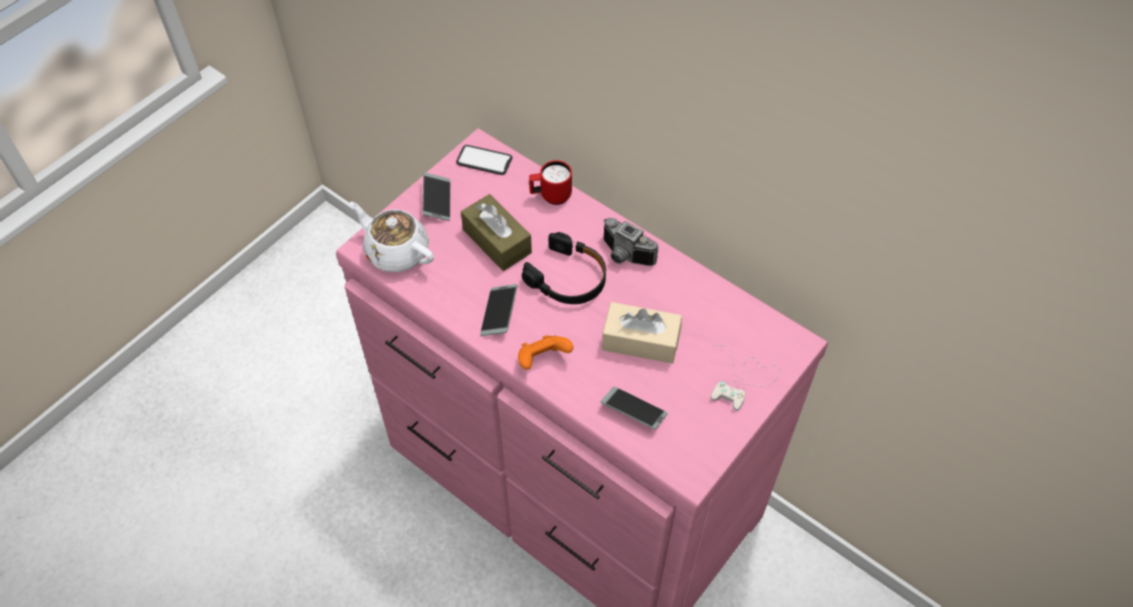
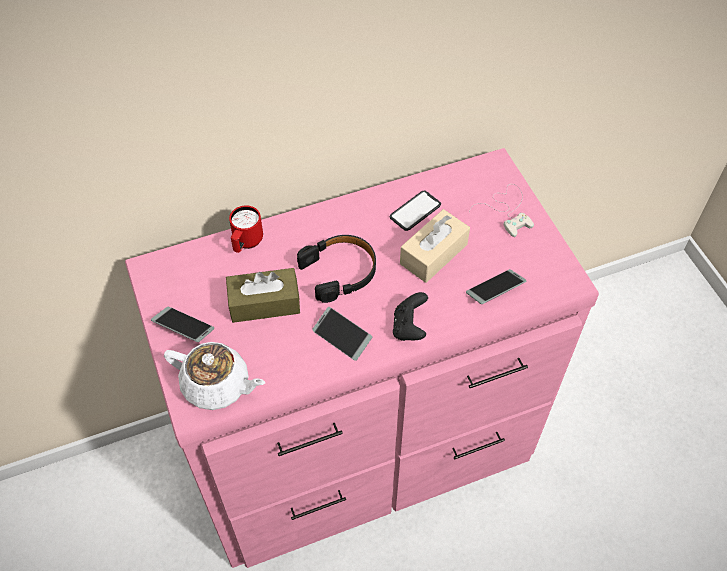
camera: 60 degrees left, 0 degrees up
white teapot [350,202,434,272] -> white teapot turned 135 degrees counterclockwise [164,342,265,410]
phone [456,145,512,175] -> phone moved to [390,191,441,231]
orange game controller [518,335,573,370] -> black game controller [393,292,428,341]
camera [603,218,659,266] -> none

